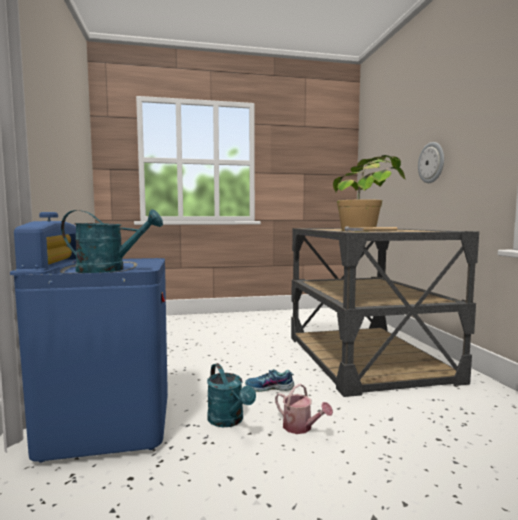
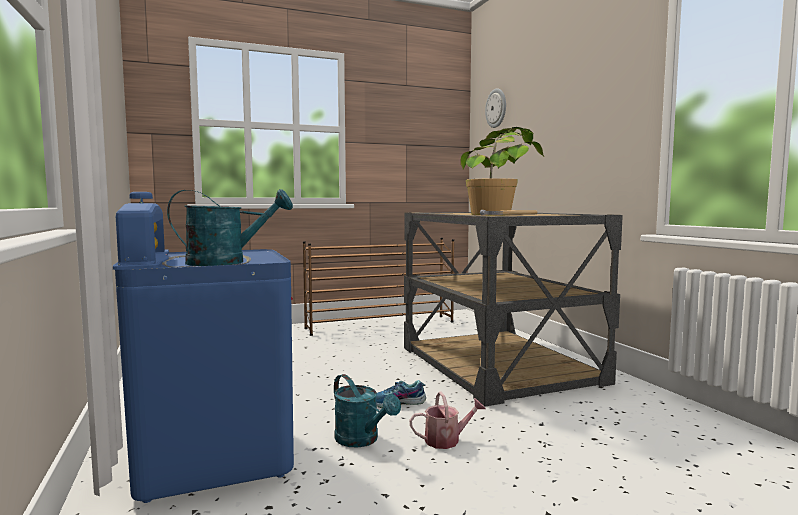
camera: 10 degrees left, 0 degrees up
watering can [275,384,333,434] -> watering can turned 45 degrees counterclockwise [409,391,486,449]
wall clock [418,142,444,183] -> wall clock moved to [485,88,506,128]
none -> brown shoe rack [303,238,454,336]

